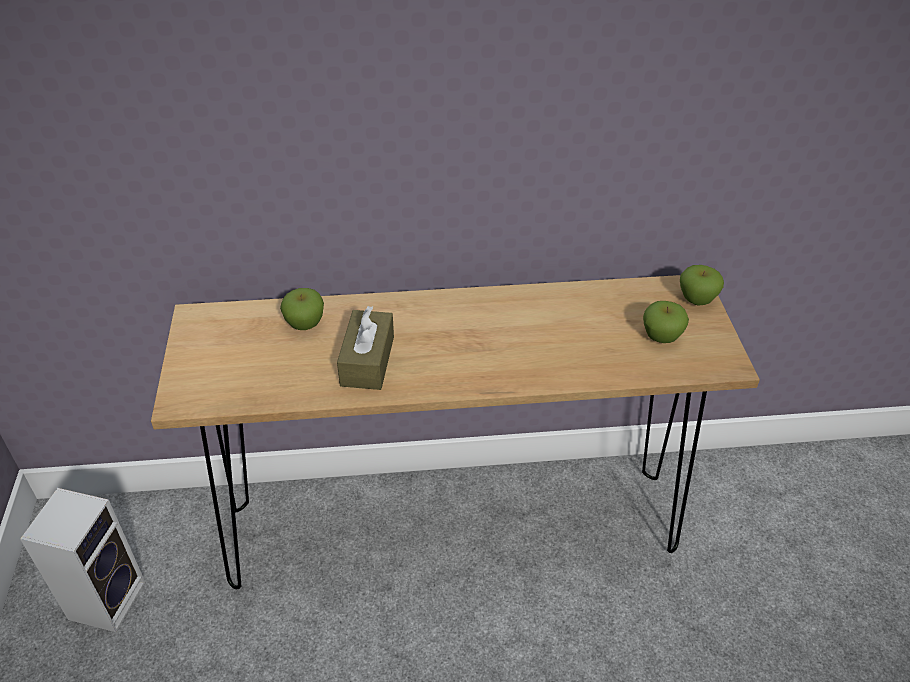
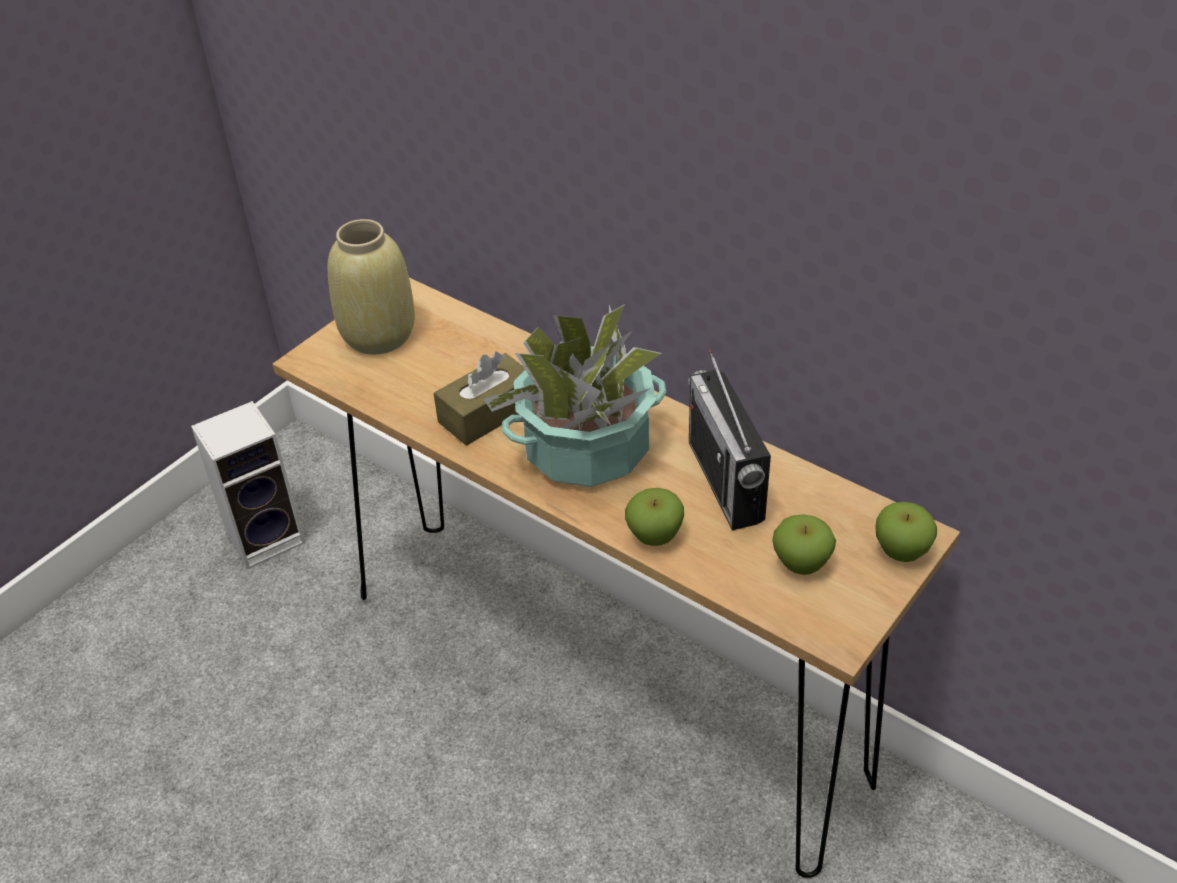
camera: 45 degrees right, 0 degrees up
apple [280,288,324,330] -> apple moved to [625,488,684,546]
none -> beige vase [328,219,415,355]
none -> potted plant [484,304,666,487]
none -> radio [688,349,771,530]

